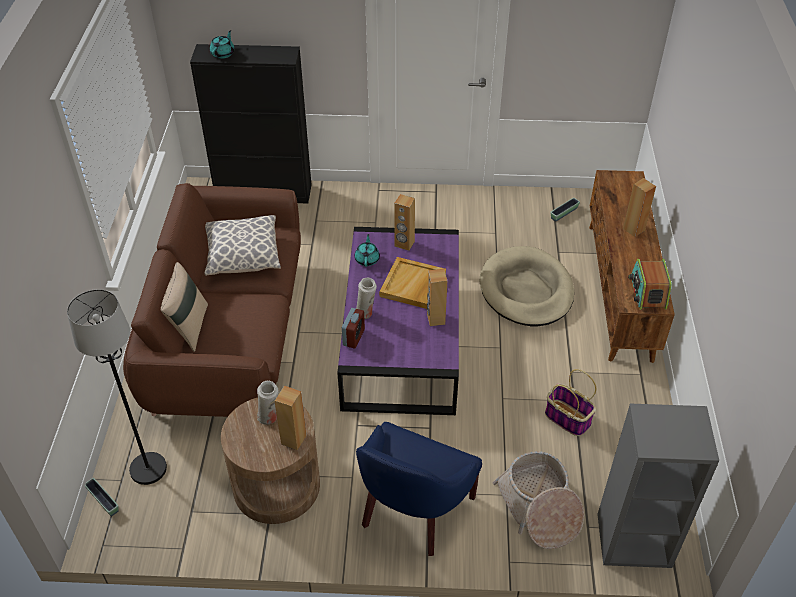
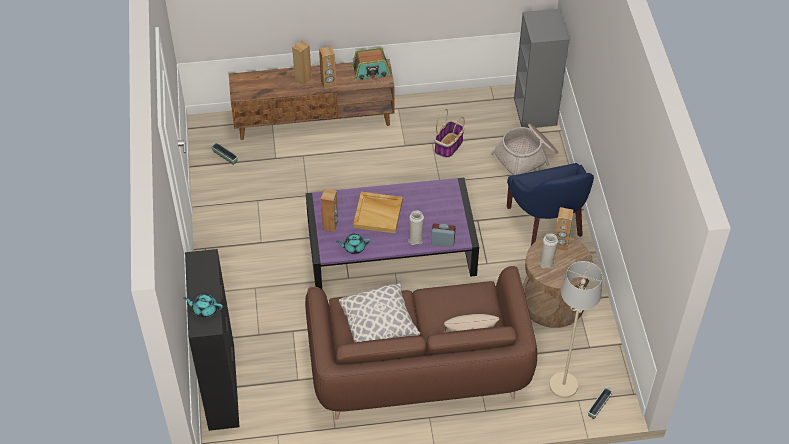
camera: 100 degrees left, 5 degrees up
black floor lamp [67,289,167,485] -> beige floor lamp [549,261,603,398]
blue armchair [356,422,482,556] -> blue armchair turned 60 degrees clockwise [507,163,594,245]
brown speaker [427,269,447,326] -> brown speaker moved to [319,46,336,89]
beige dog bed [480,246,574,326] -> none

